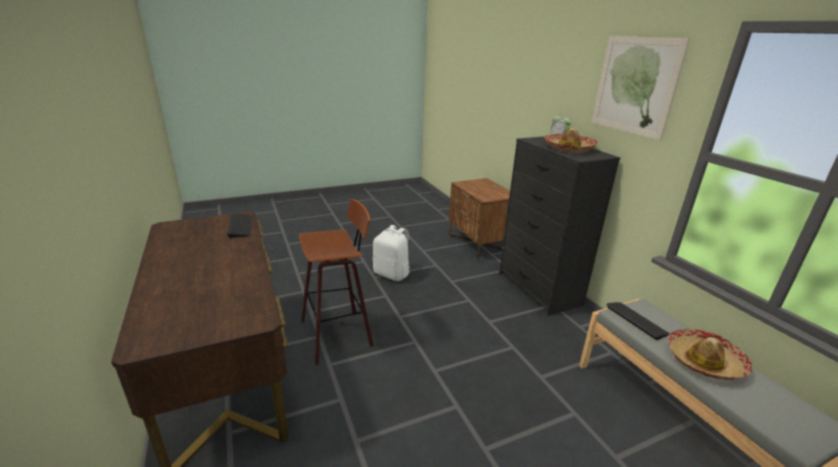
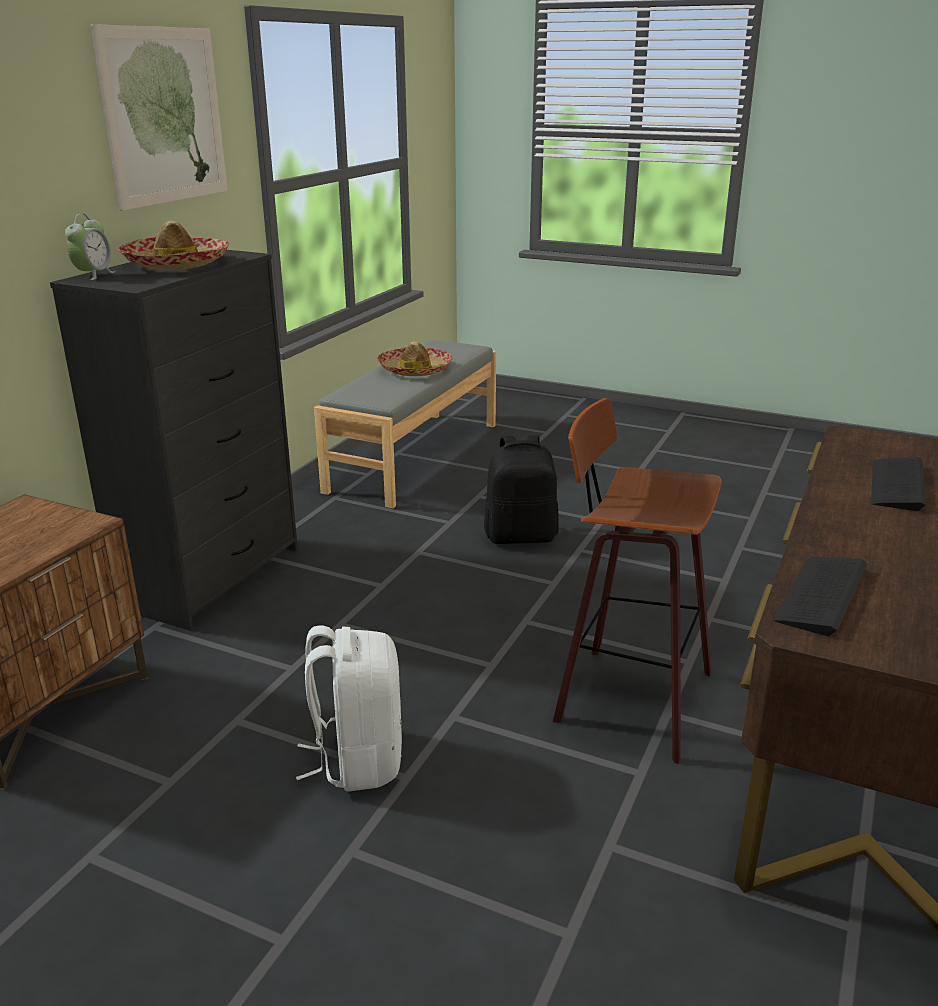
camera: 130 degrees left, 0 degrees up
keyboard [606,302,670,340] -> keyboard moved to [871,457,926,511]
none -> black backpack [484,435,559,544]

